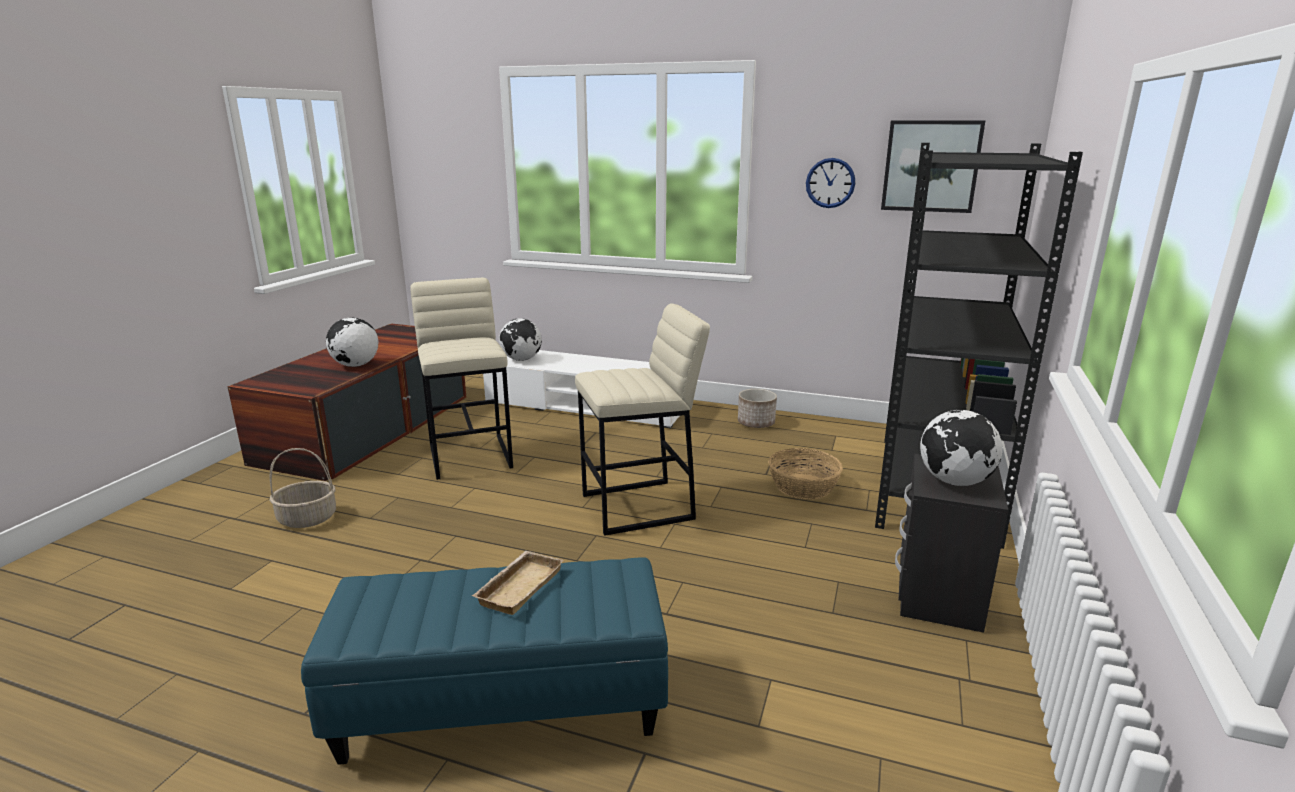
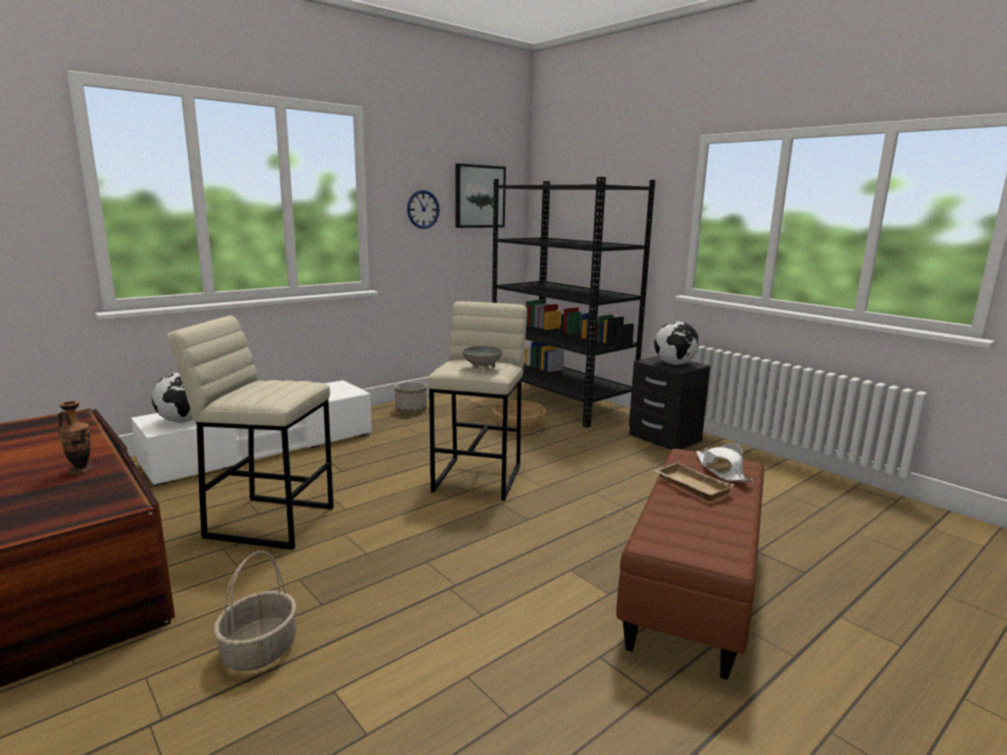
camera: 60 degrees left, 5 degrees down
blue ottoman [301,557,668,765] -> brown ottoman [616,449,764,680]
globe [326,317,378,367] -> vase [58,401,93,475]
none -> grey bowl [462,346,503,370]
none -> white hat [696,443,754,482]

